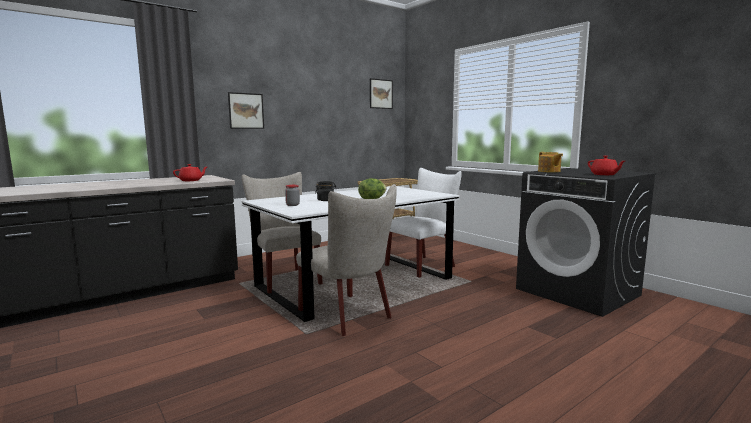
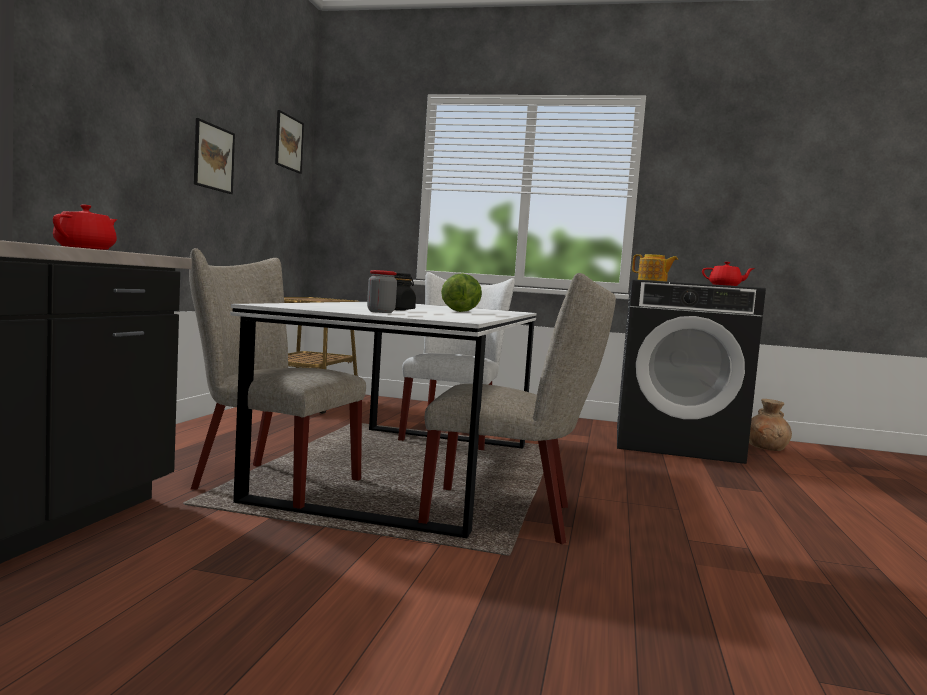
camera: 40 degrees left, 5 degrees down
picture [228,92,264,129] -> picture moved to [194,118,235,194]
none -> brown vase [749,399,792,451]

